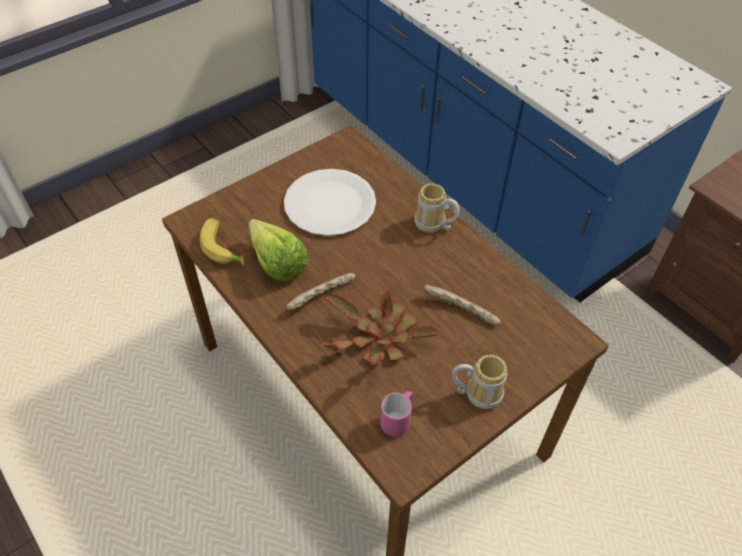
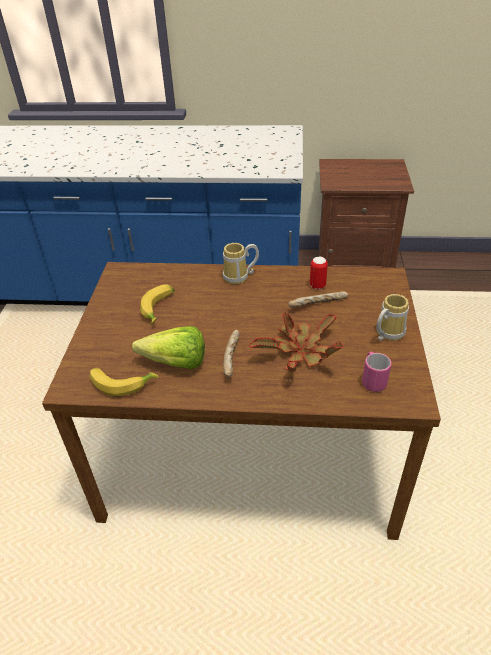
camera: 45 degrees left, 10 degrees down
white plate [284,169,376,236] -> banana [140,284,175,325]
none -> can [310,257,328,289]

